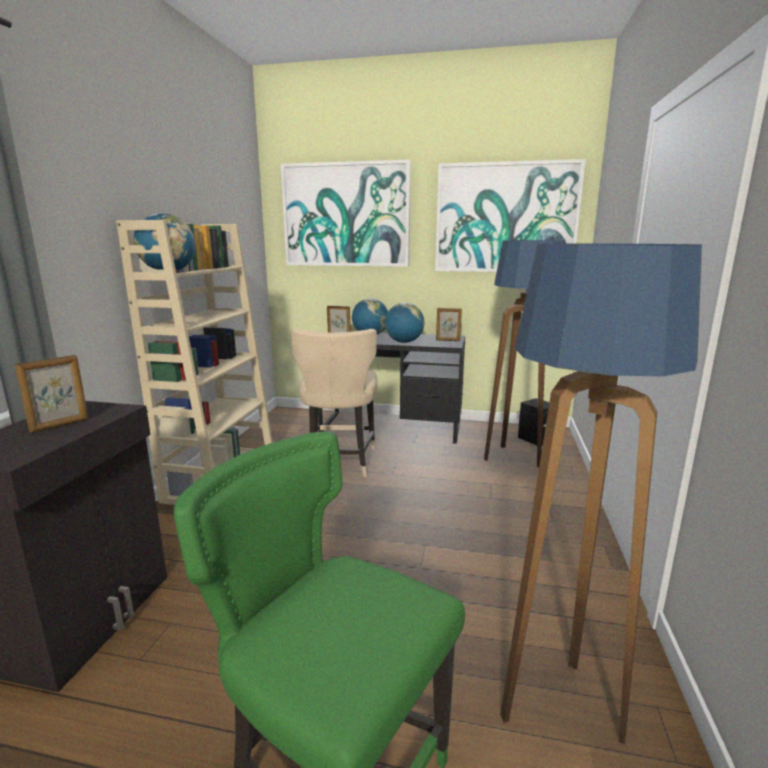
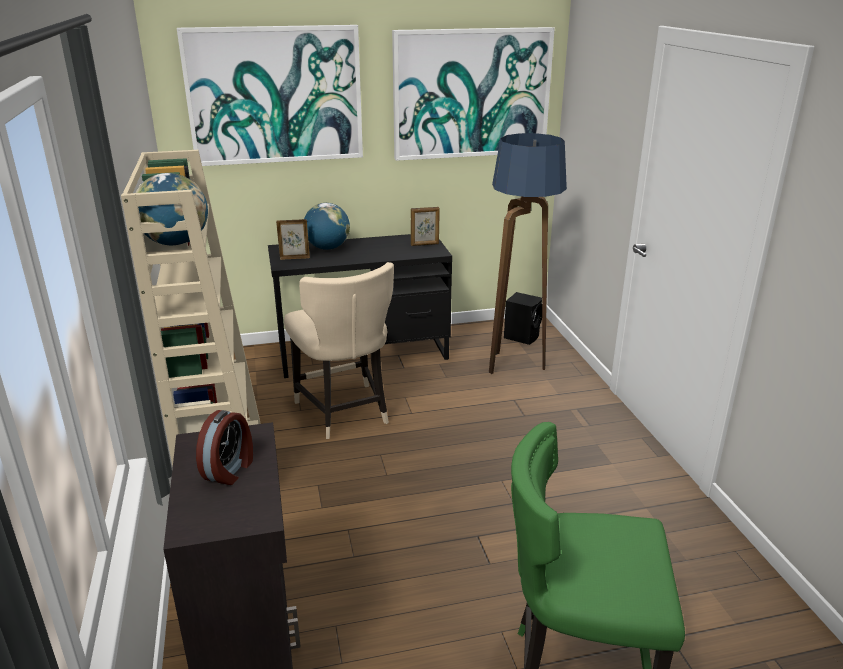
camera: 25 degrees left, 10 degrees up
picture frame [15,355,88,433] -> alarm clock [196,410,253,485]
globe [385,303,425,343] -> none
floor lamp [500,244,702,744] -> none

